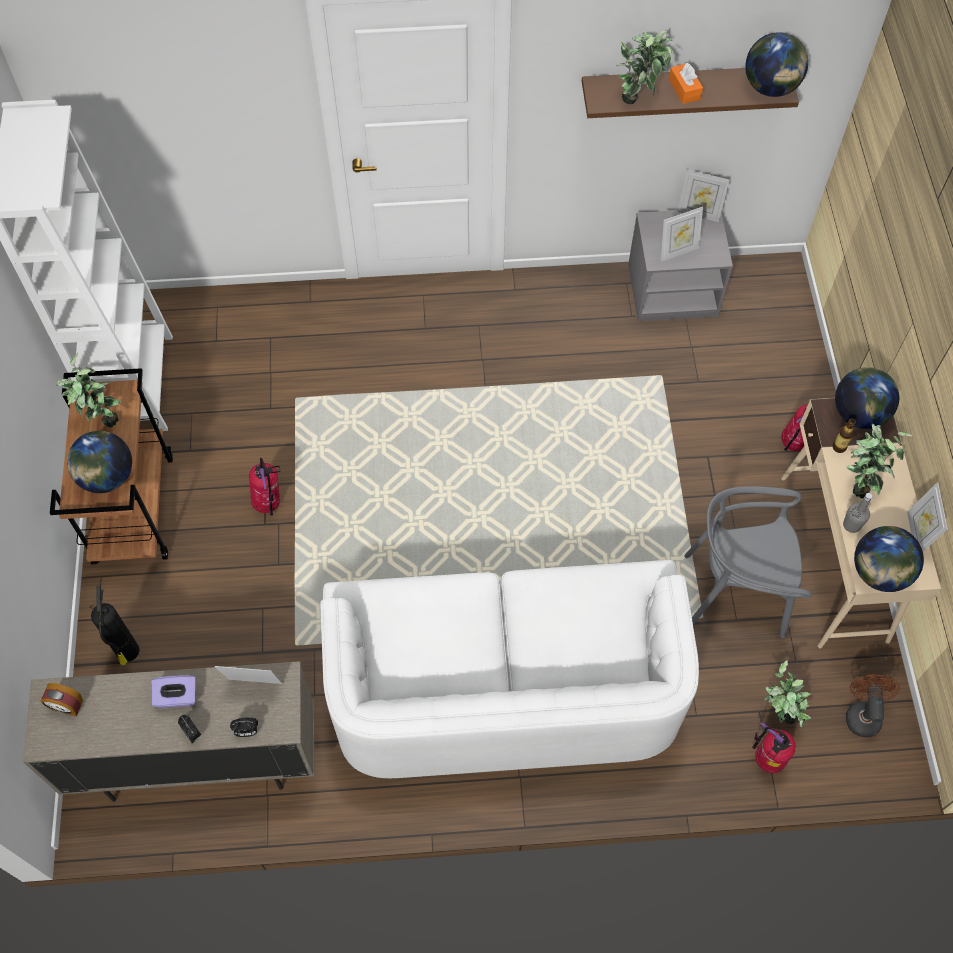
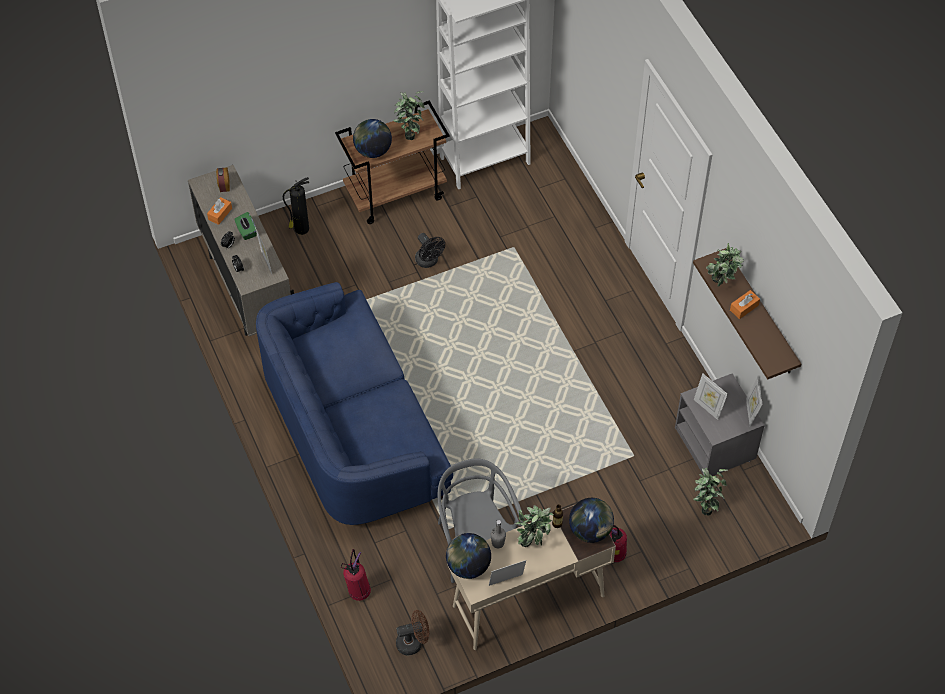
camera: 70 degrees right, 5 degrees down
purple tissue box [151,675,196,708] -> green tissue box [234,212,257,240]
fire extinguisher [249,458,281,515] -> black fan [415,233,445,268]
white sofa [320,560,699,778] -> blue sofa [256,282,453,525]
globe [745,32,808,97] -> none
potted plant [765,660,811,727] -> potted plant moved to [693,468,728,516]
none -> orange tissue box [207,197,232,225]

